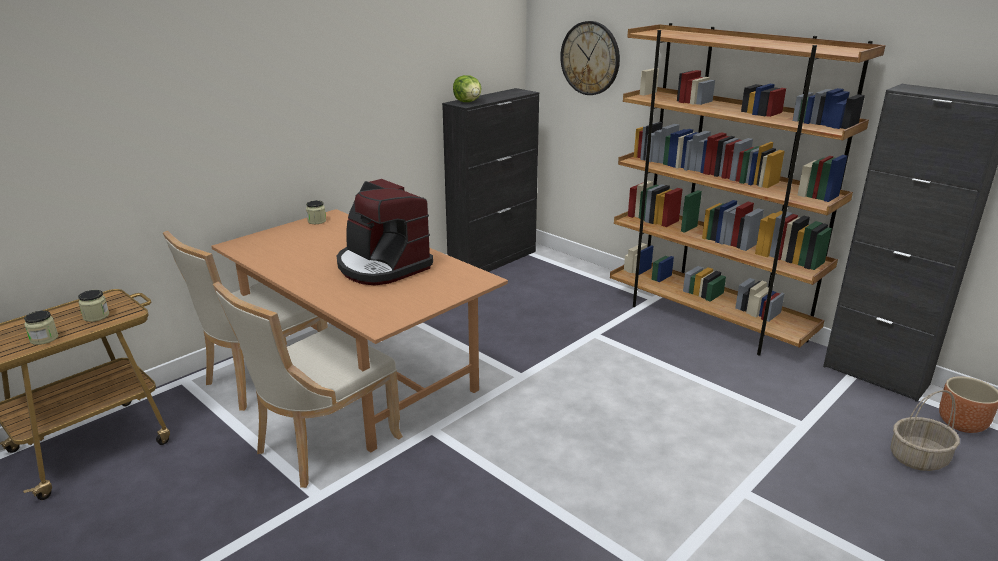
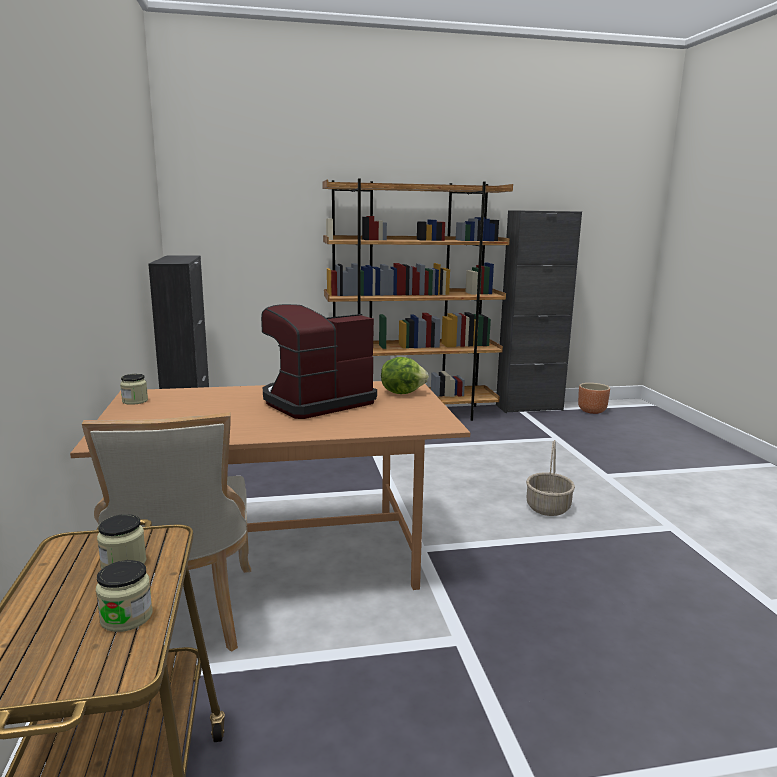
camera: 55 degrees left, 10 degrees down
beige chair [213,281,403,488] -> none
coffee machine [336,179,433,285] -> coffee machine turned 150 degrees clockwise [261,304,377,419]
lettuce [453,75,482,102] -> lettuce moved to [381,357,429,394]
wall clock [560,21,620,95] -> none
basket [891,390,960,471] -> basket moved to [526,440,575,516]

